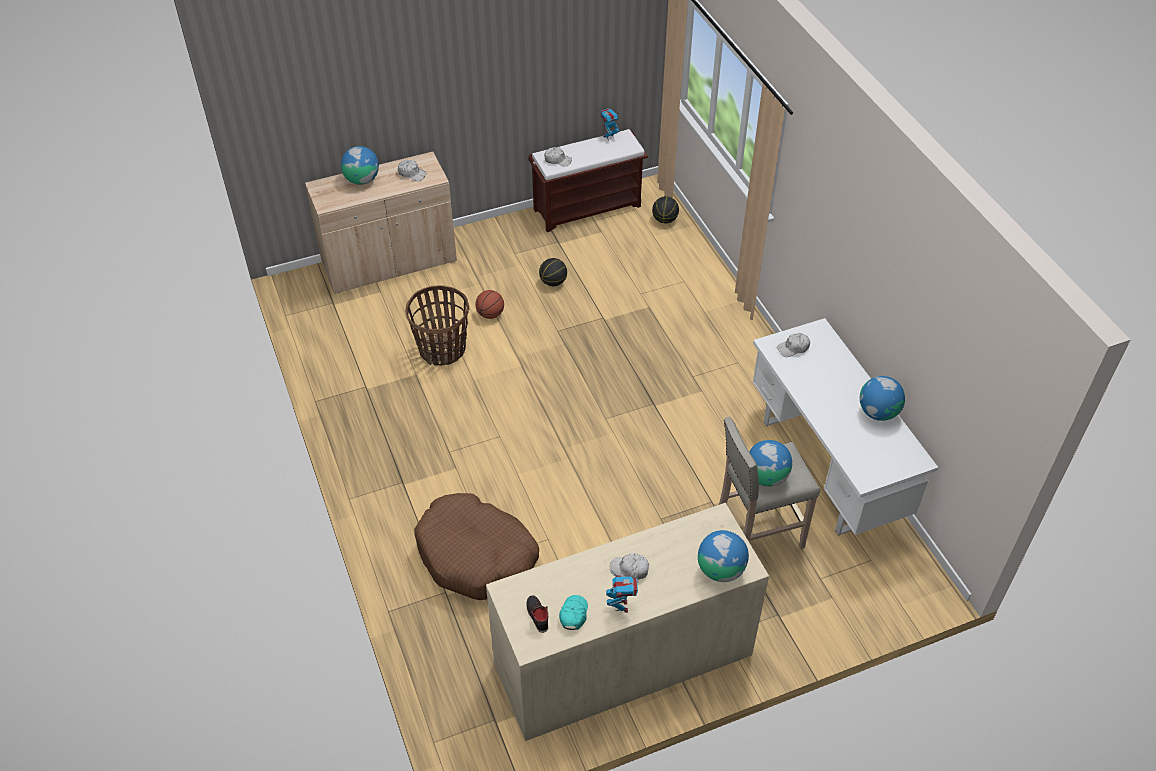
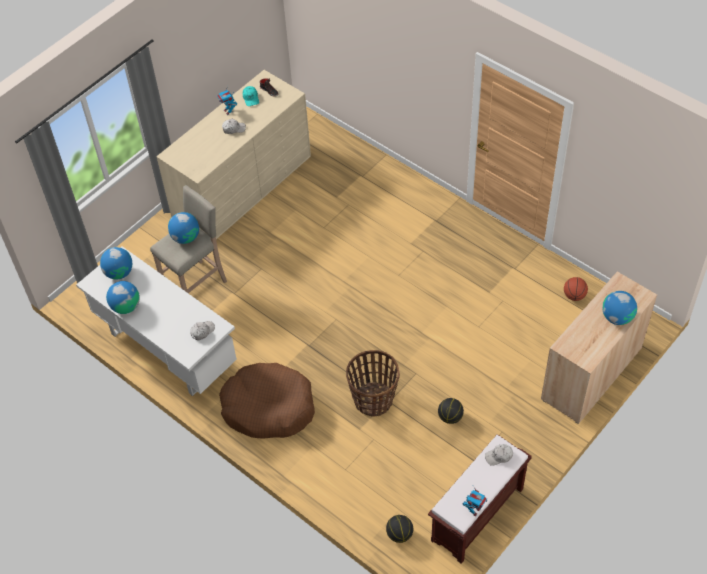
camera: 155 degrees right, 5 degrees up
white cap [398,160,427,181] -> none
basket [405,285,469,366] -> basket moved to [346,350,400,417]
brown dog bed [414,493,539,600] -> brown dog bed moved to [219,363,315,438]
basketball [475,290,504,319] -> basketball moved to [564,277,588,301]
globe [698,530,749,582] -> globe moved to [100,247,132,279]

